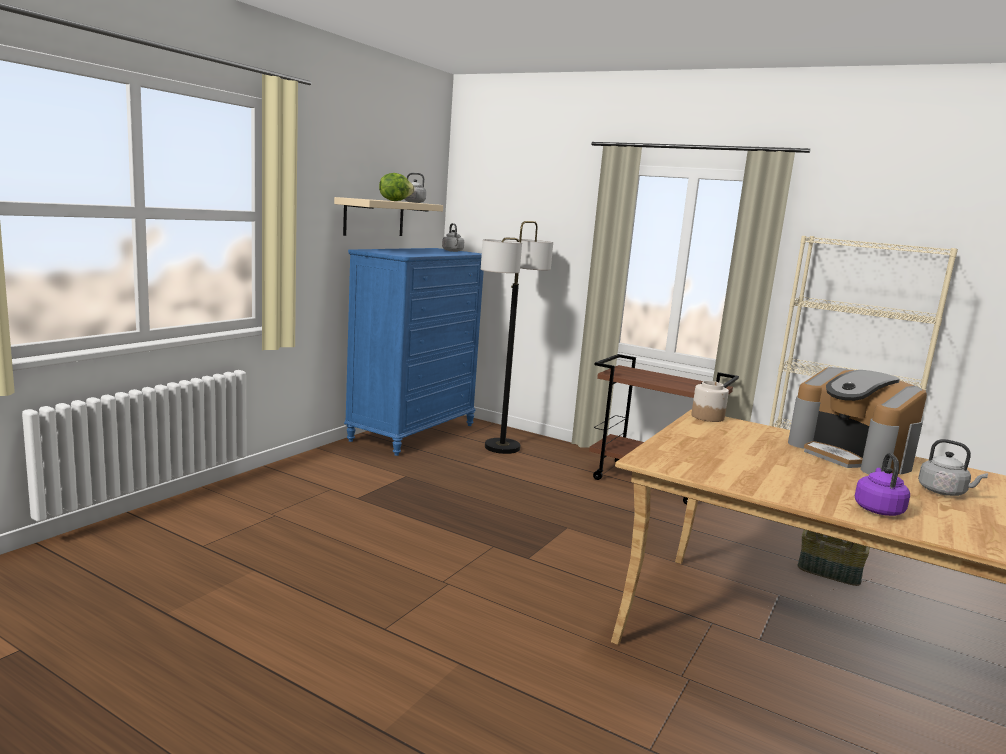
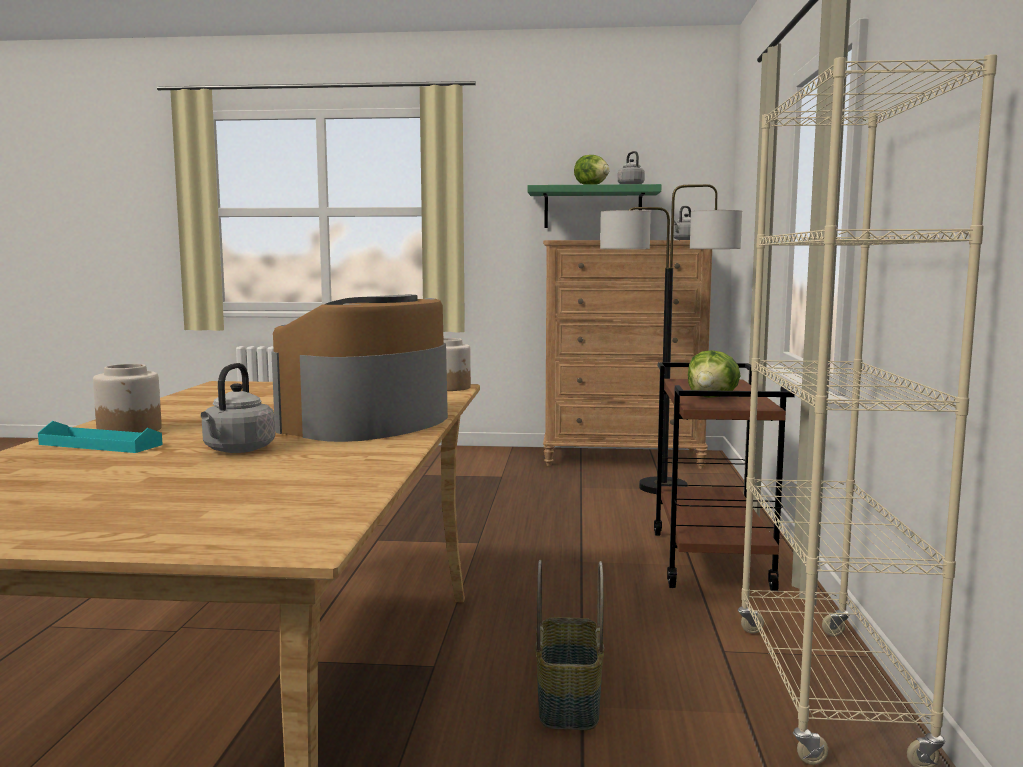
camera: 65 degrees right, 5 degrees down
beige shelf [334,197,443,236] -> green shelf [527,184,661,228]
blue dresser [344,248,484,456] -> brown dresser [543,240,712,469]
purple kettle [855,453,910,516] -> jar [93,364,162,433]
none -> turquoise tray [38,421,163,453]
none -> lettuce [688,350,741,398]

